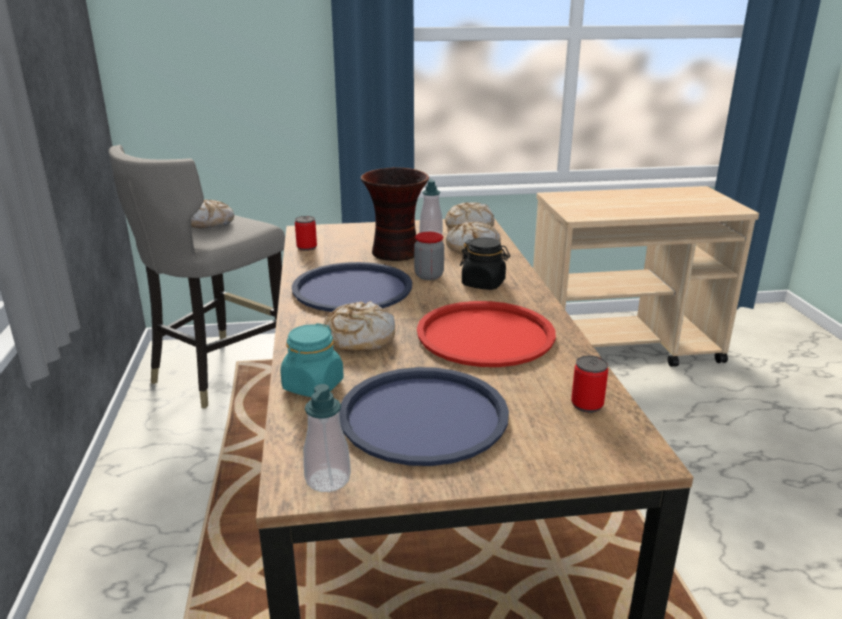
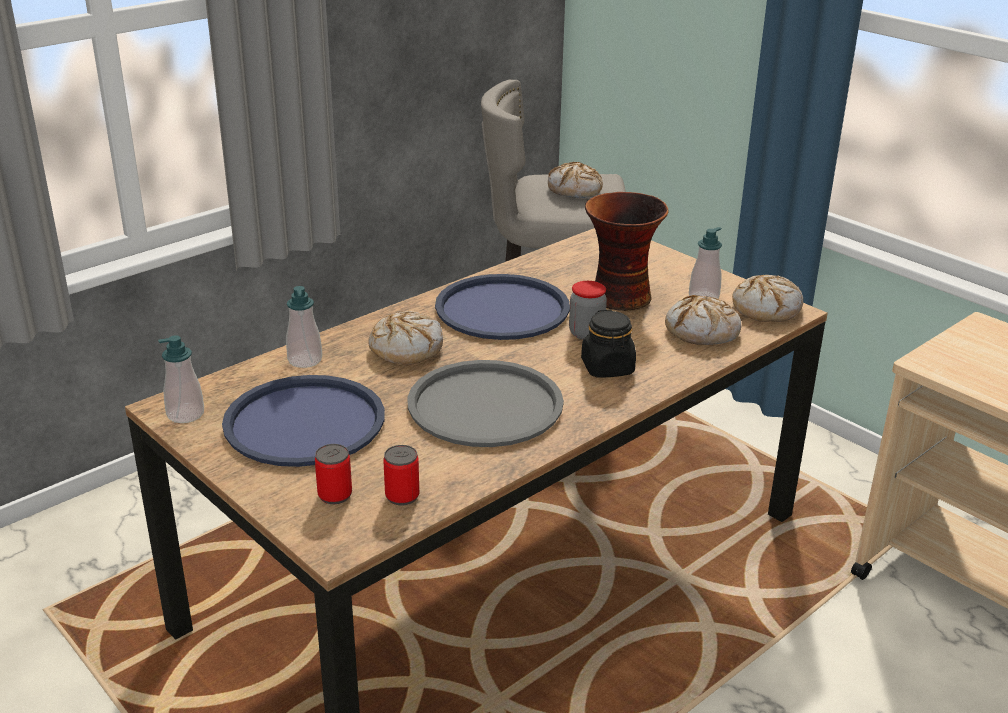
camera: 55 degrees right, 5 degrees up
turquoise jar [280,323,344,397] -> soap dispenser [286,286,322,368]
can [295,216,317,251] -> can moved to [315,444,352,504]
red tray [417,301,556,367] -> grey tray [407,360,564,447]

